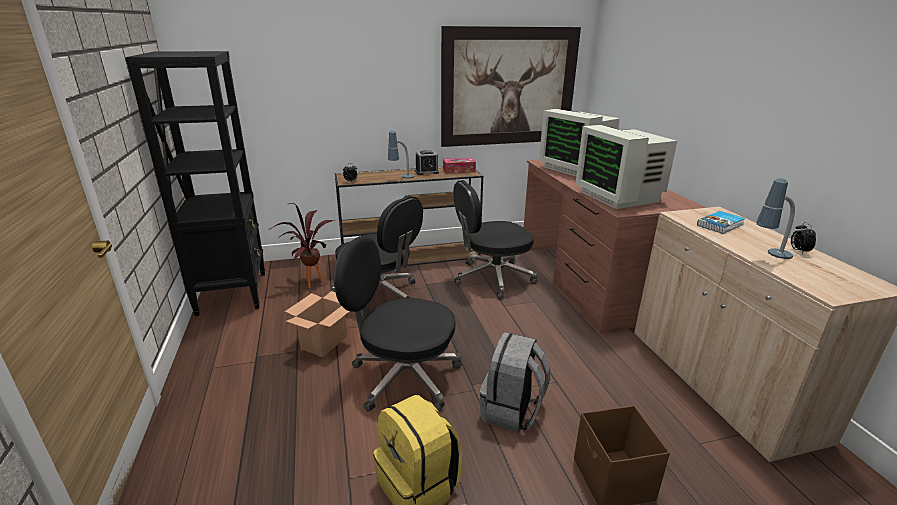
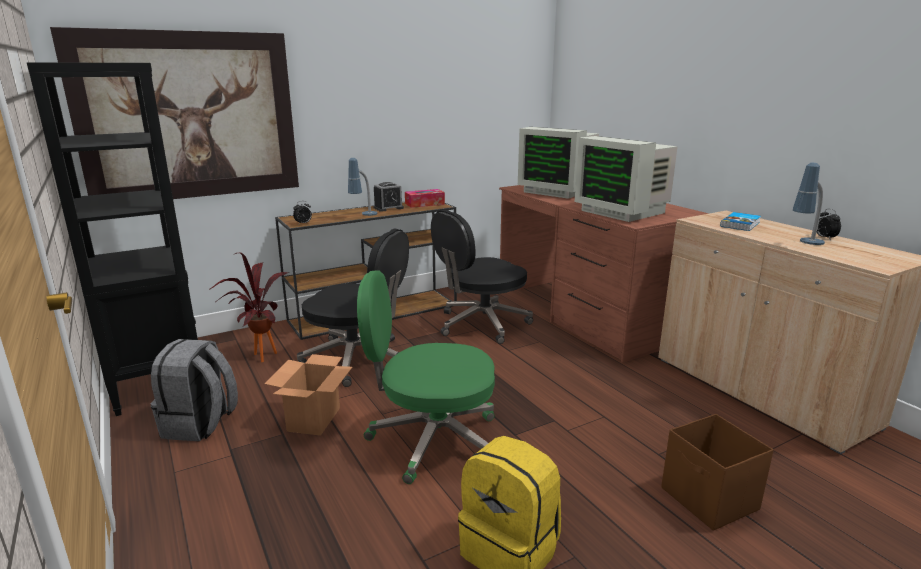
camera: 15 degrees left, 5 degrees down
black office chair [334,236,461,412] -> green office chair [357,270,495,484]
picture [441,26,581,147] -> picture moved to [50,27,299,199]
grey backpack [480,332,550,432] -> grey backpack moved to [151,339,238,441]

